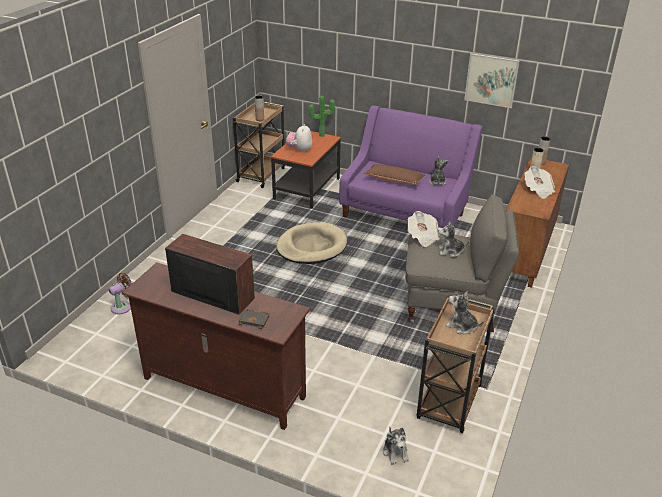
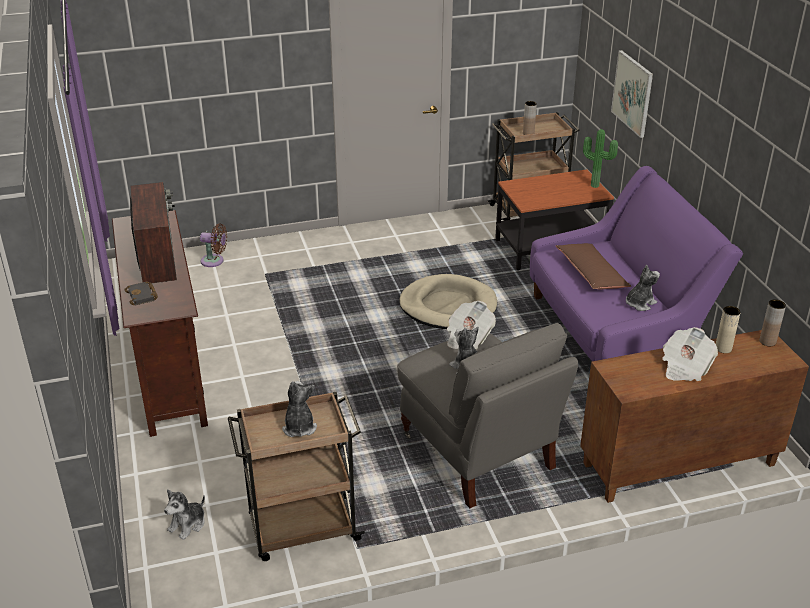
camera: 50 degrees right, 0 degrees up
plush toy [286,124,312,153] -> none
picture [464,53,520,108] -> picture moved to [611,50,653,138]

